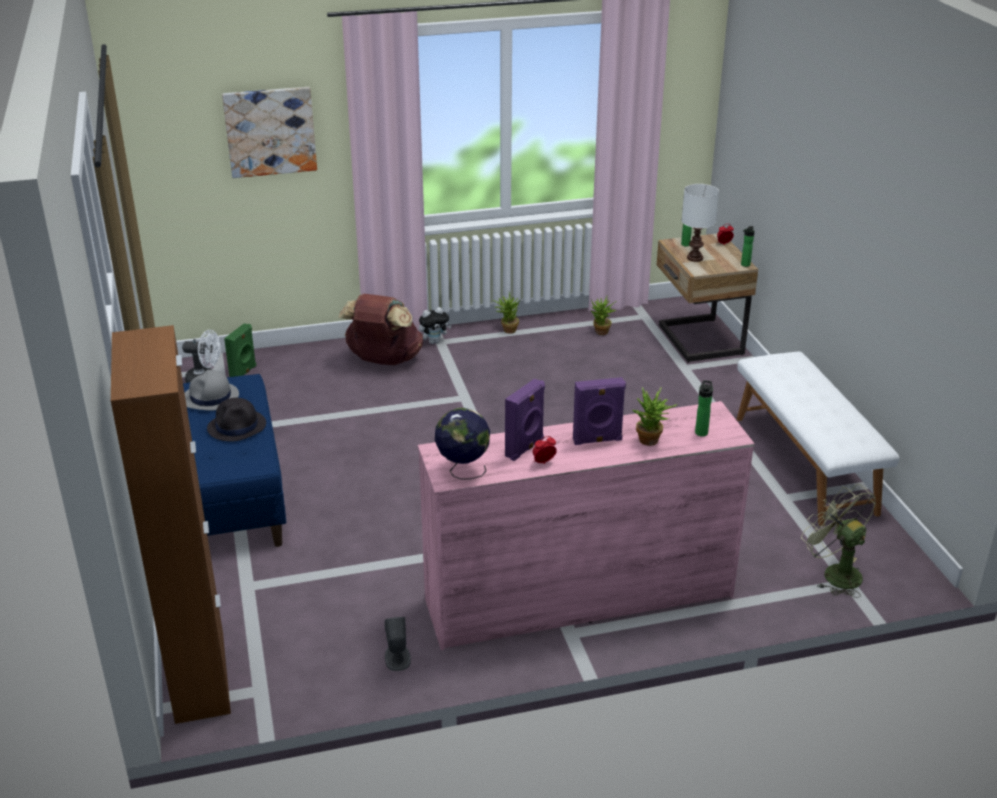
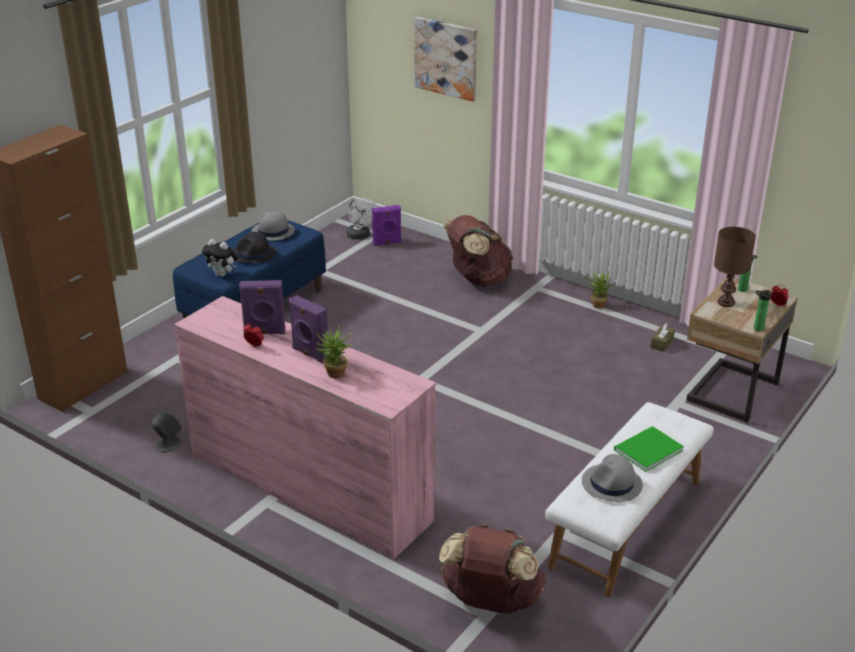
camera: 50 degrees right, 0 degrees up
green speaker [224,323,256,377] -> purple speaker [372,205,401,246]
plush toy [419,307,452,344] -> plush toy moved to [202,239,238,277]
globe [435,408,490,479] -> none
potted plant [590,296,617,335] -> brown tissue box [650,323,675,352]
white table lamp [682,184,719,262] -> brown table lamp [714,227,756,307]
bottle [695,380,713,436] -> none
green fan [801,484,876,598] -> brown backpack [439,524,546,614]
none -> grey hat [582,454,643,502]
none -> green book [614,426,684,472]

